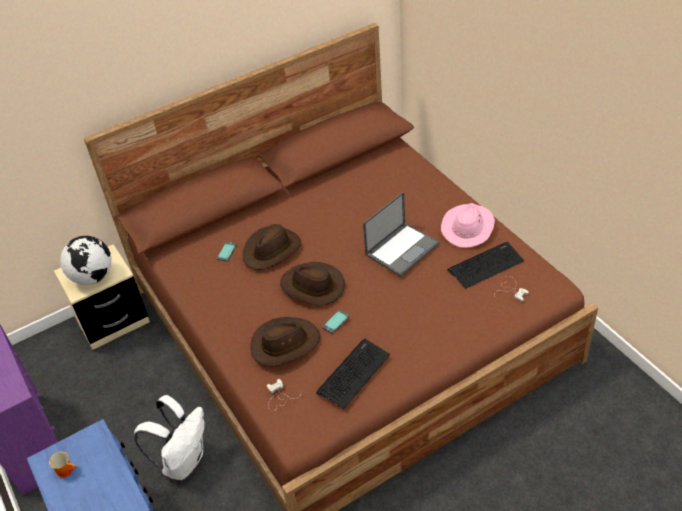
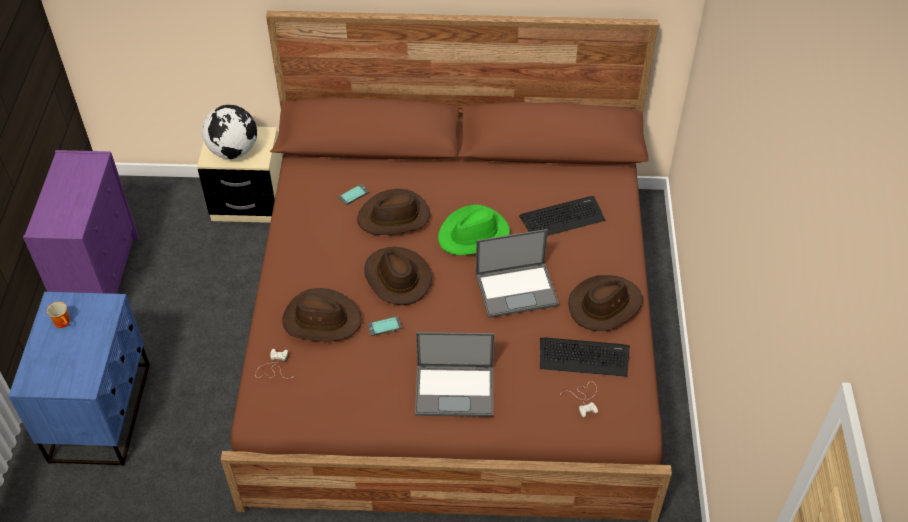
camera: 30 degrees right, 5 degrees up
white backpack [134,395,205,480] -> none
keyboard [316,339,390,409] -> keyboard moved to [519,196,605,236]
pink hat [441,203,495,248] -> brown hat [569,275,643,331]
none -> laptop [415,332,495,417]
none -> green hat [438,205,510,255]

